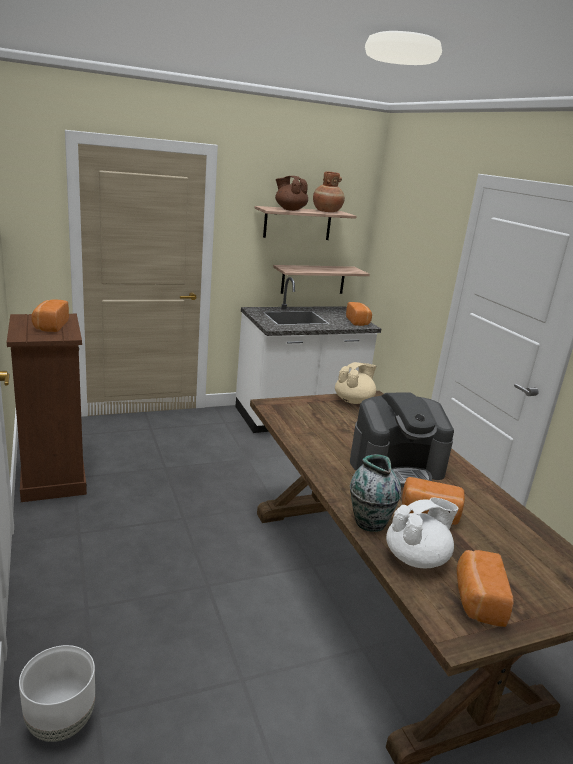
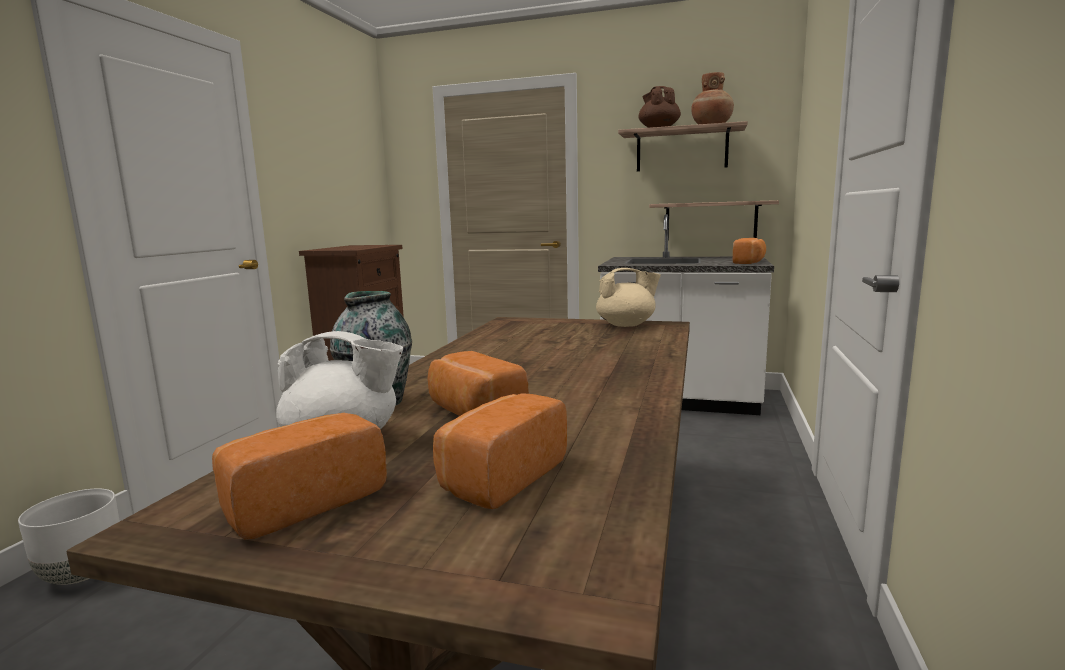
camera: 40 degrees right, 10 degrees down
bread [32,299,69,332] -> bread moved to [433,393,567,509]
coffee machine [350,392,454,487] -> none

